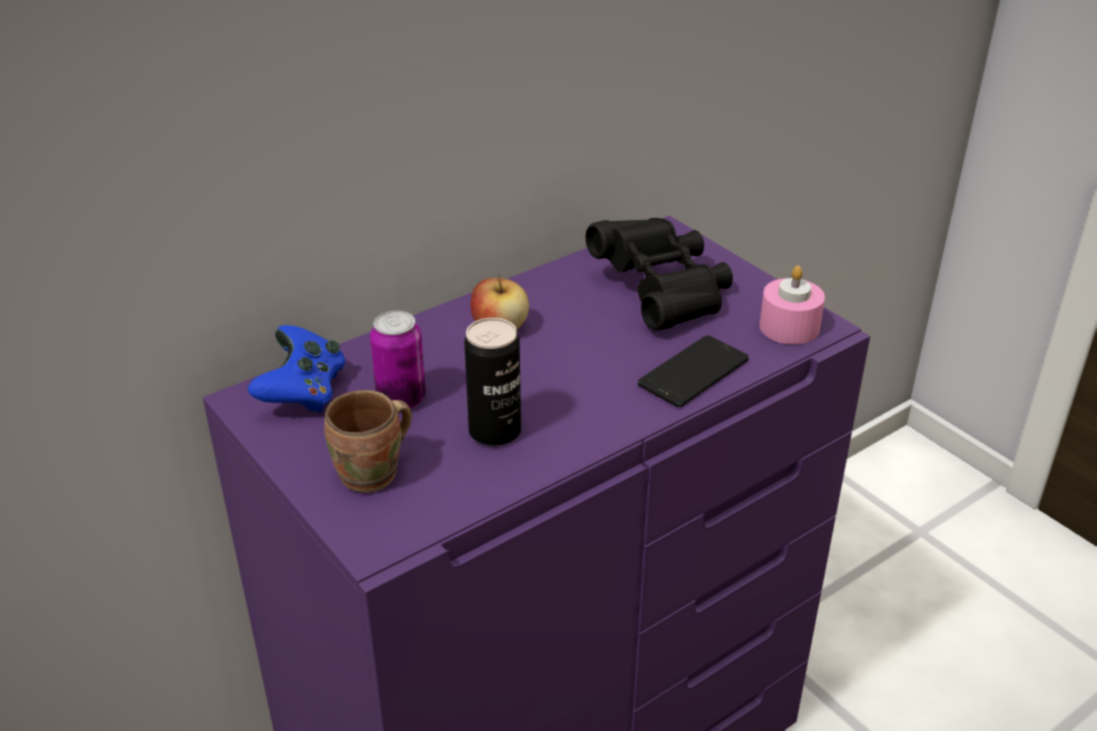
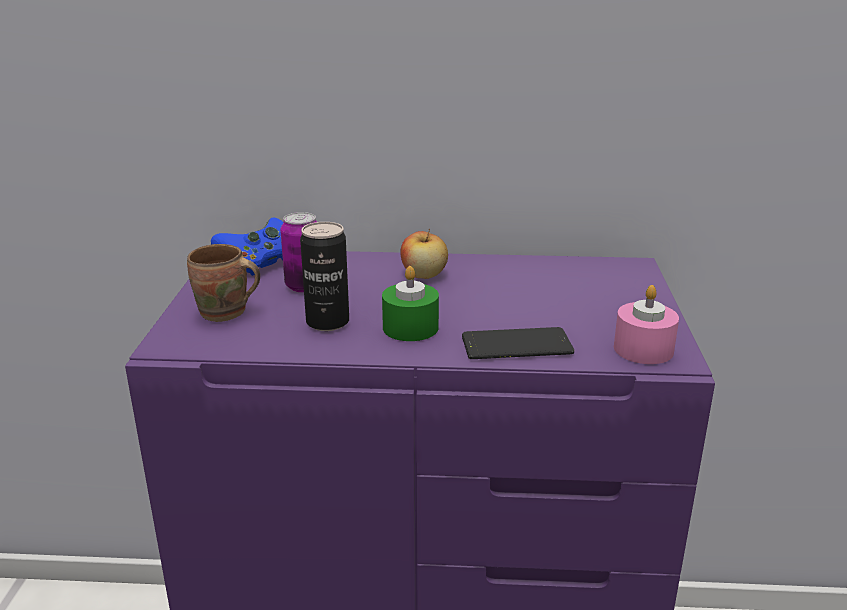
camera: 40 degrees right, 10 degrees down
black binoculars [585,218,733,331] -> none
none -> green candle [382,266,439,341]

